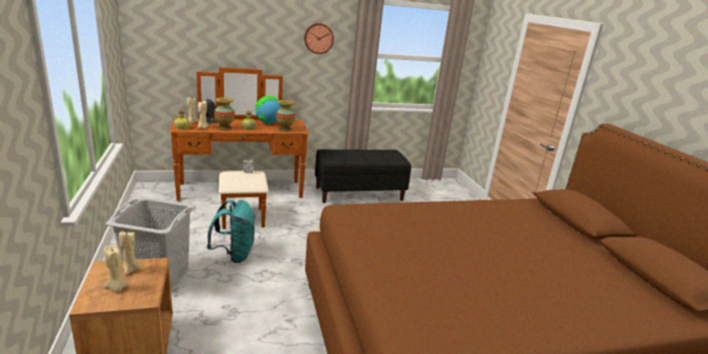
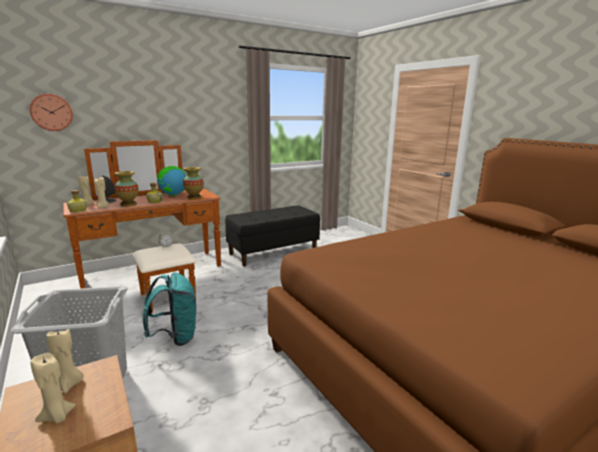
camera: 15 degrees left, 5 degrees down
wall clock [304,23,334,54] -> wall clock moved to [30,94,73,131]

